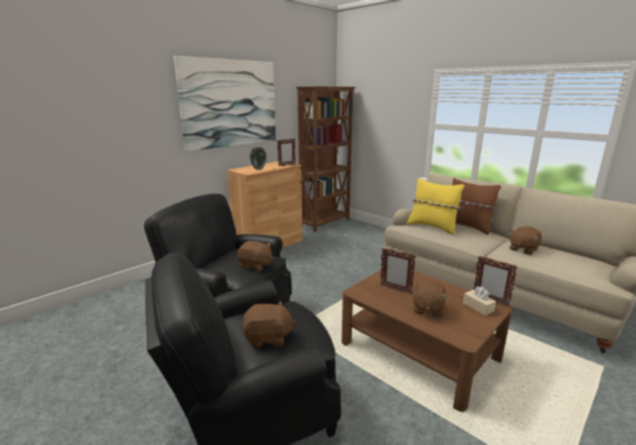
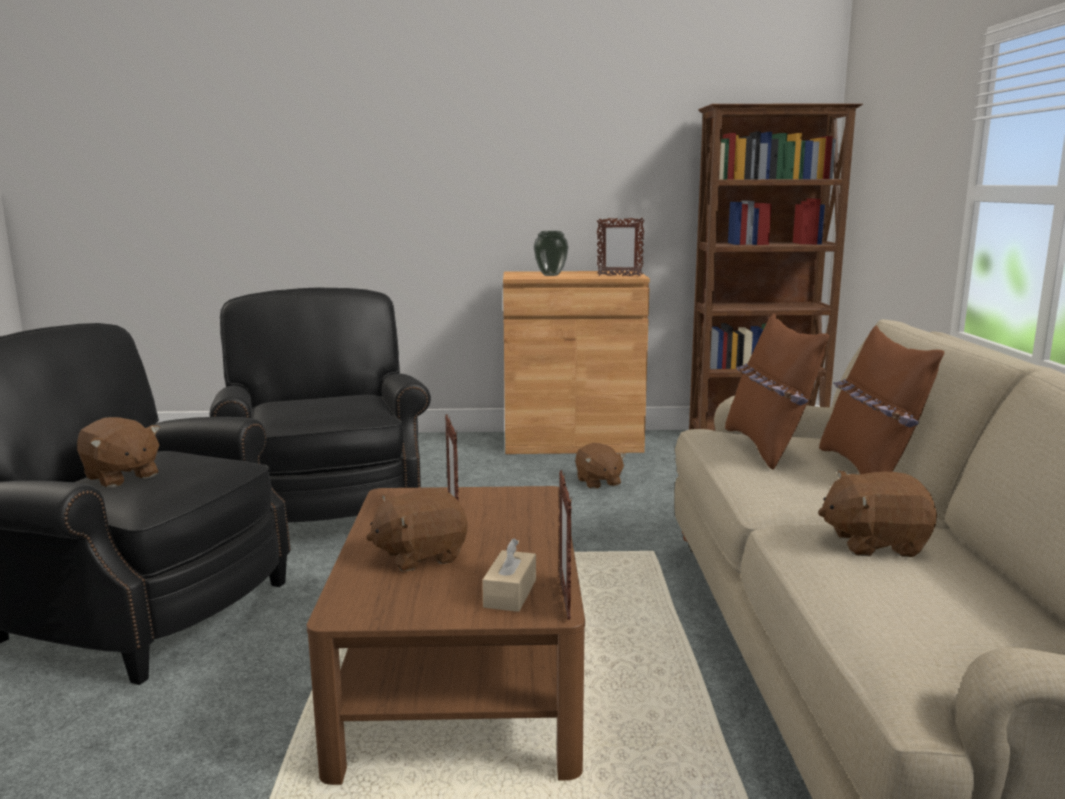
camera: 45 degrees right, 5 degrees down
picture [173,56,276,151] -> none
brown plush toy [237,241,273,271] -> brown plush toy moved to [575,443,626,489]
yellow pillow [407,178,464,235] -> brown pillow [725,313,830,470]

